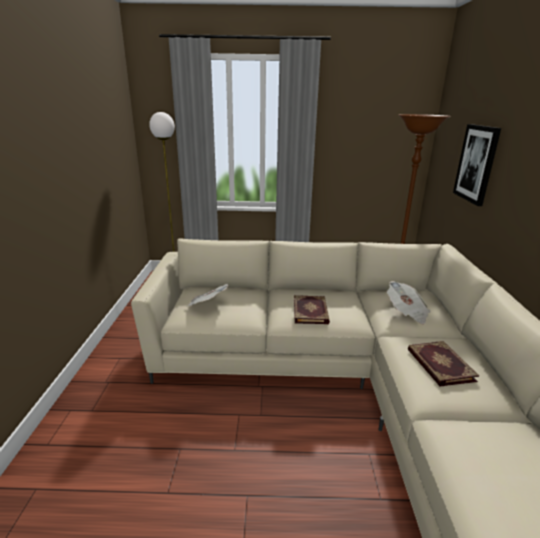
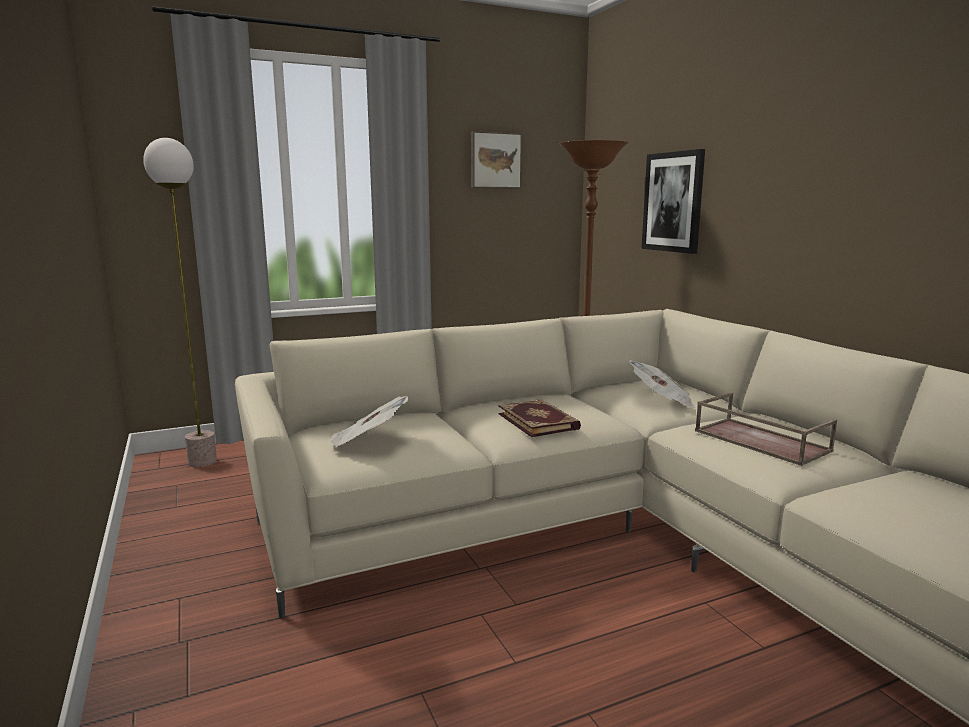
camera: 25 degrees left, 10 degrees down
book [408,341,479,387] -> brown tray [695,393,837,466]
none -> picture [471,131,522,188]

